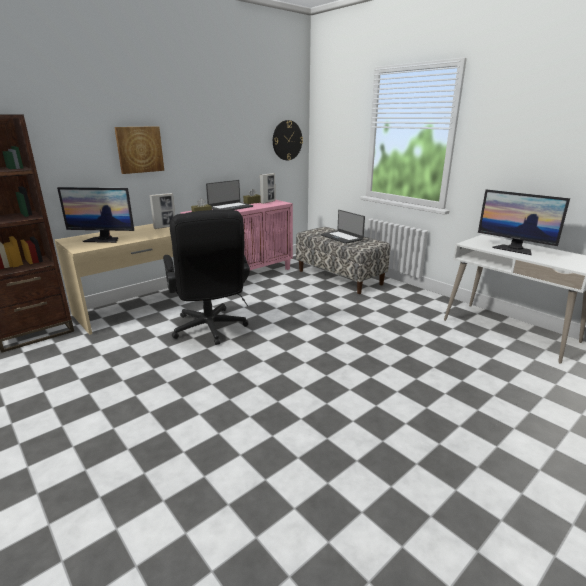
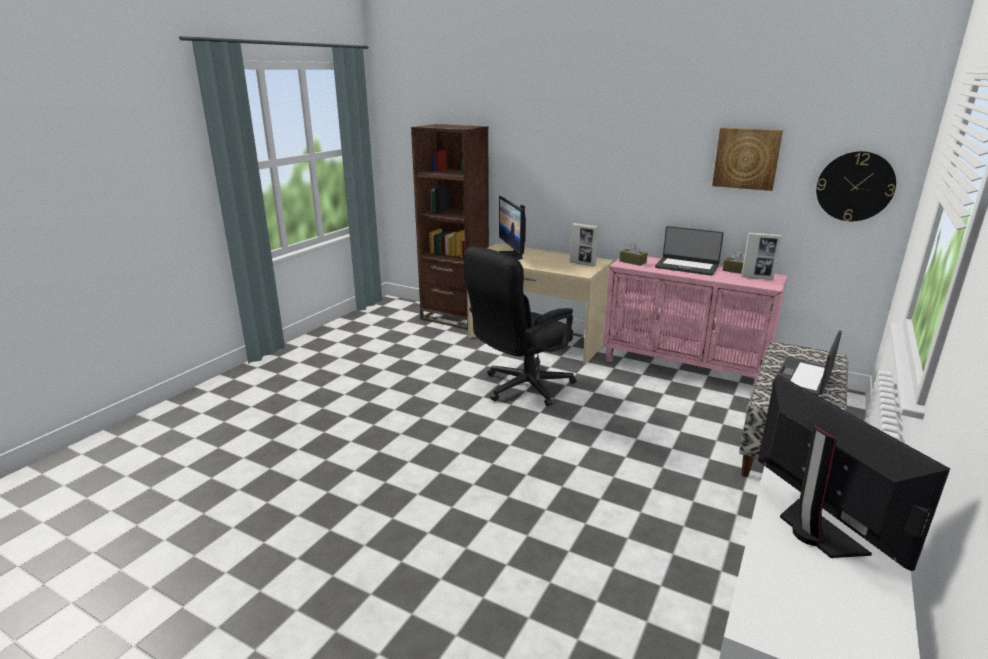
camera: 70 degrees right, 0 degrees up
picture [114,126,164,174] -> picture moved to [712,128,783,191]
monitor [478,189,570,255] -> monitor turned 135 degrees clockwise [758,375,950,571]

